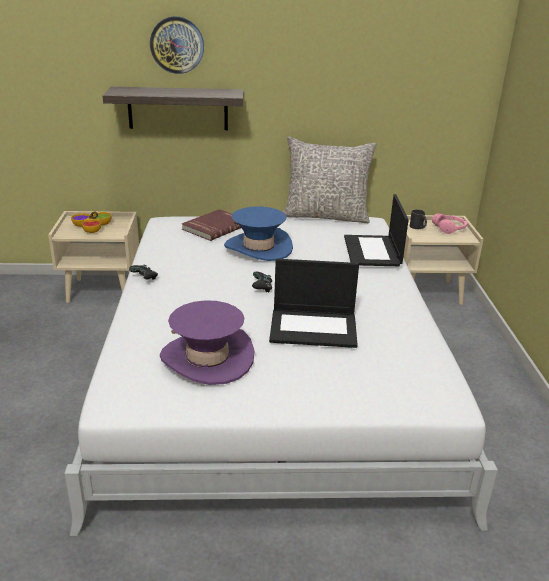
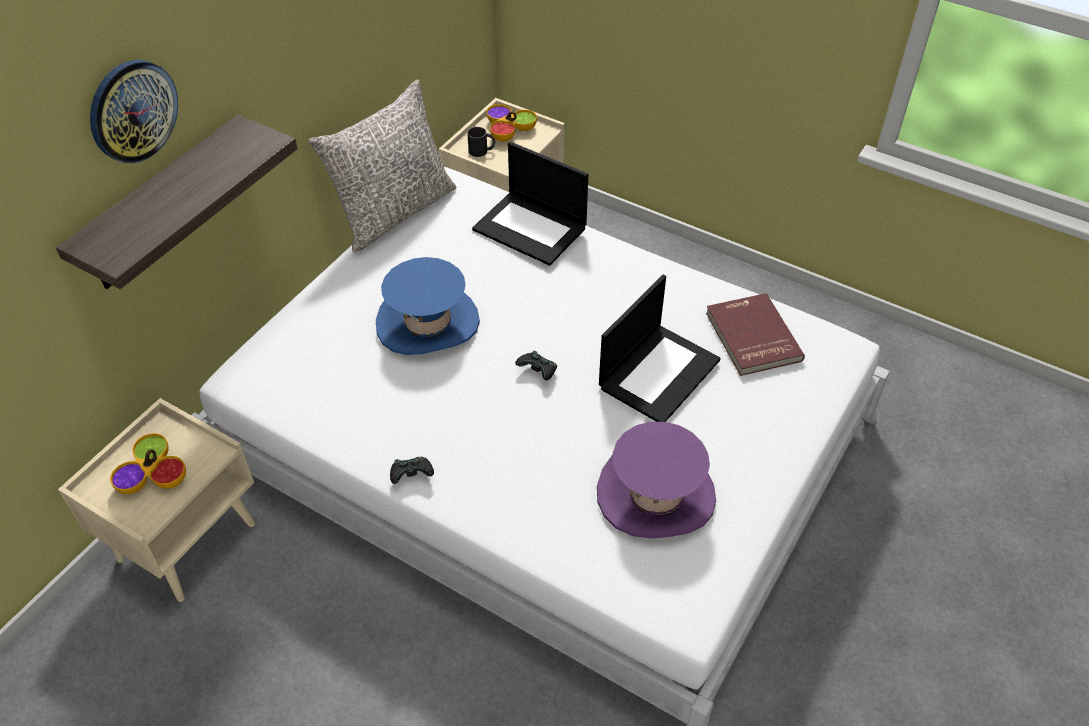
camera: 55 degrees left, 20 degrees up
red book [182,209,241,241] -> red book moved to [706,293,805,376]
pink headphones [432,213,467,234] -> bowl [486,104,537,142]

